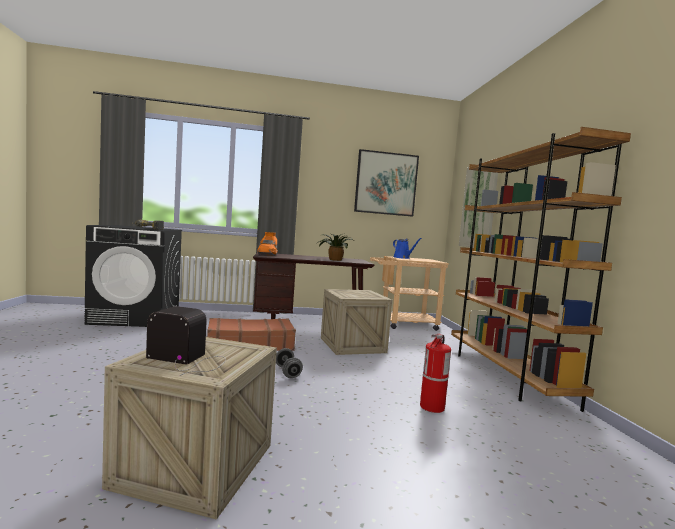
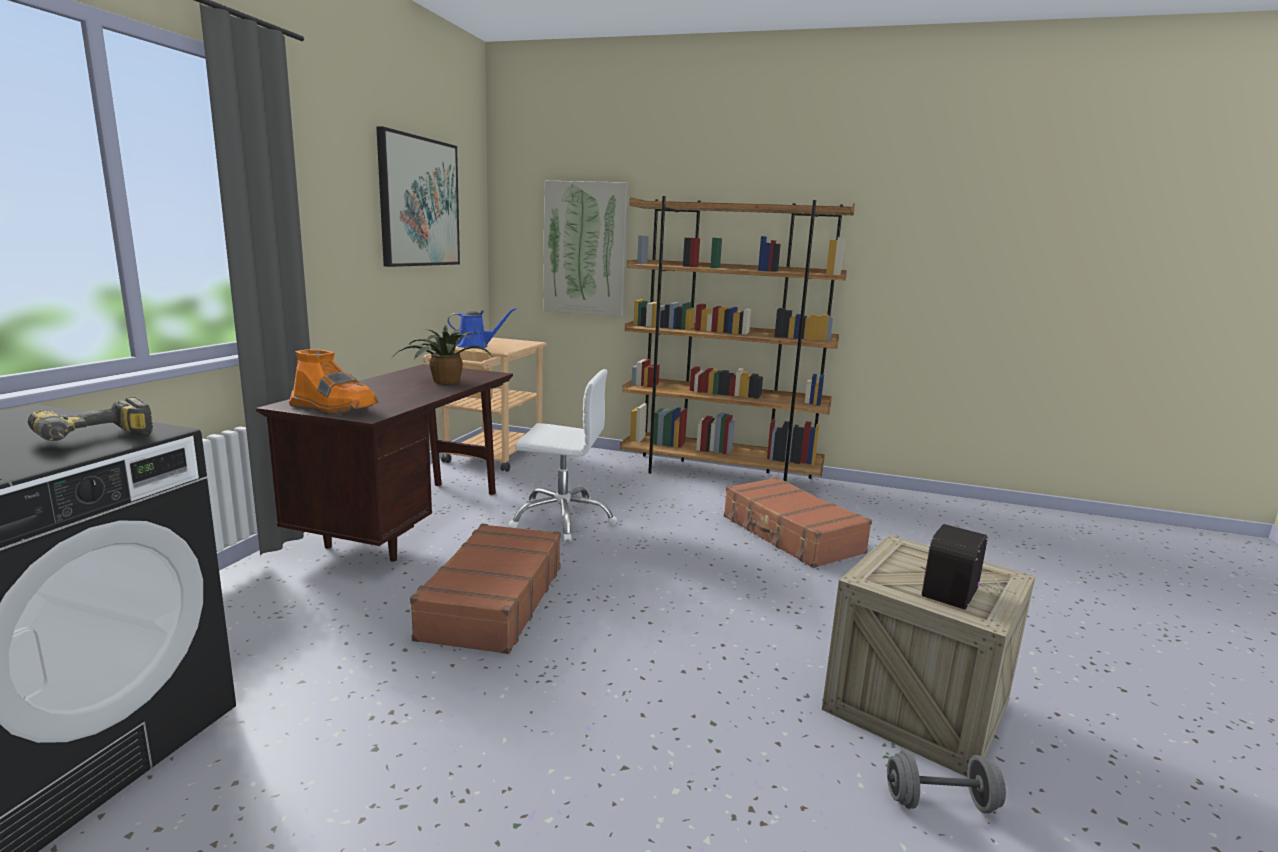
camera: 65 degrees left, 10 degrees up
grey dumbbell [276,348,303,378] -> grey dumbbell moved to [887,750,1006,813]
crate [321,289,392,355] -> white office chair [508,369,617,542]
fire extinguisher [420,334,451,413] -> brown suitcase [724,477,872,568]

